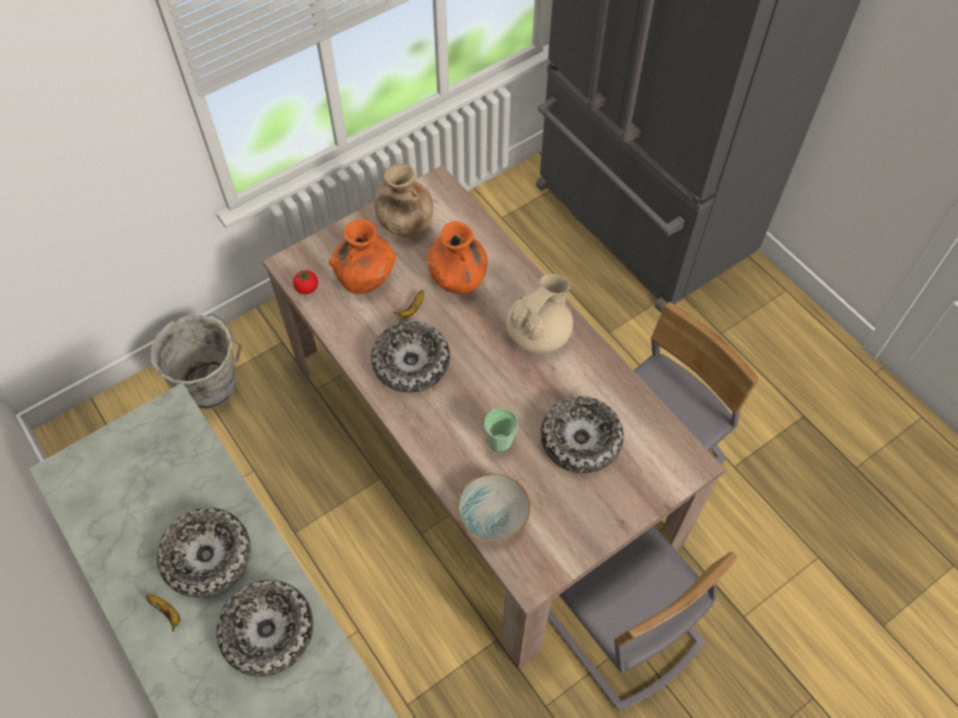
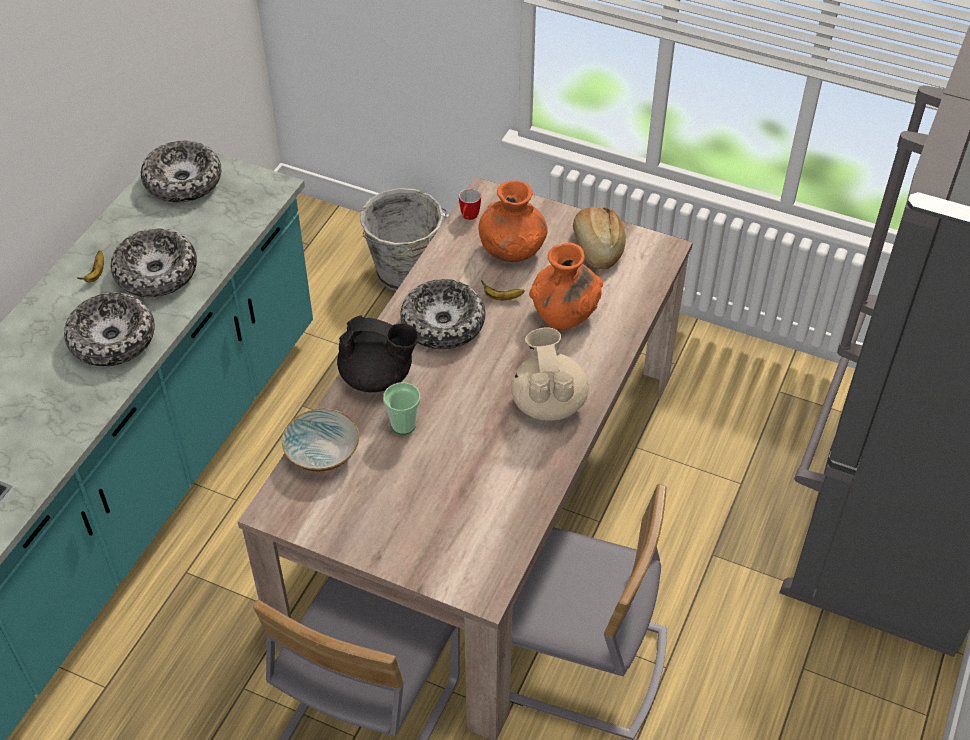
camera: 60 degrees right, 10 degrees down
tomato [293,270,318,294] -> mug [459,188,481,220]
brown vase [374,164,433,237] -> bread [573,207,626,269]
beige teapot [506,274,573,353] -> beige teapot turned 105 degrees counterclockwise [511,327,589,421]
bowl [541,396,624,473] -> bowl moved to [141,140,221,203]
none -> black teapot [337,315,419,392]

